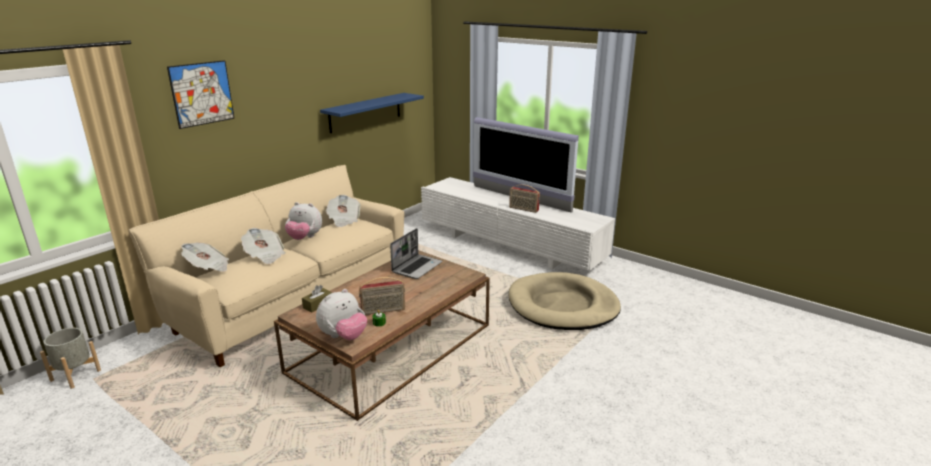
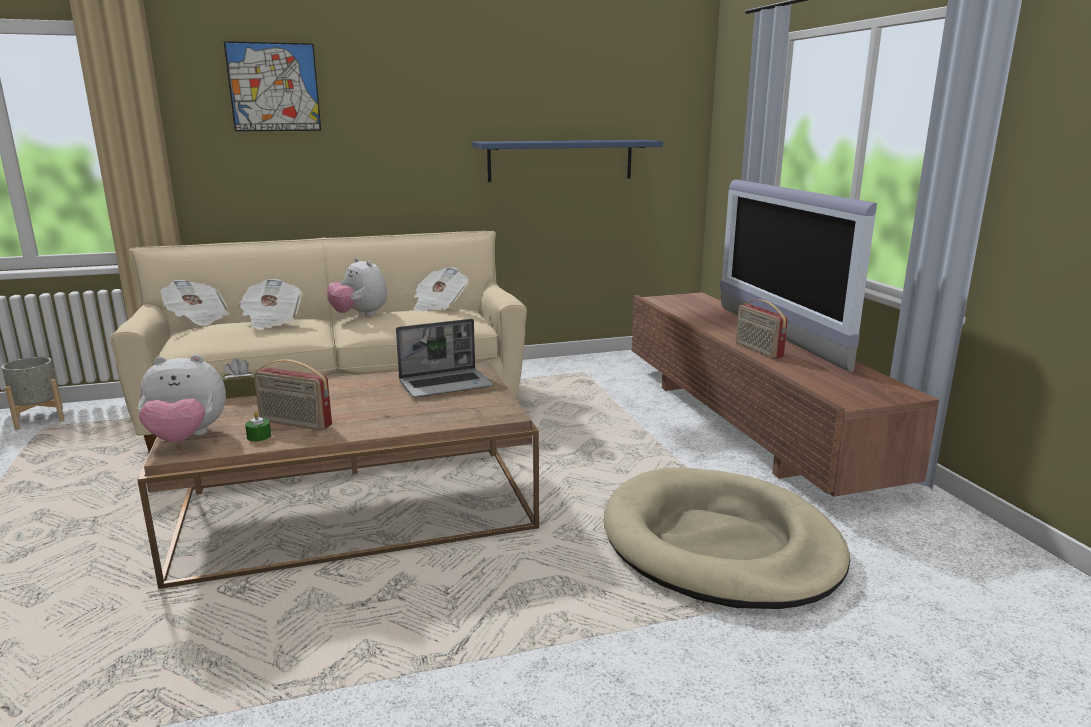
camera: 35 degrees right, 5 degrees down
white tv stand [421,177,615,271] -> brown tv stand [632,292,939,497]

